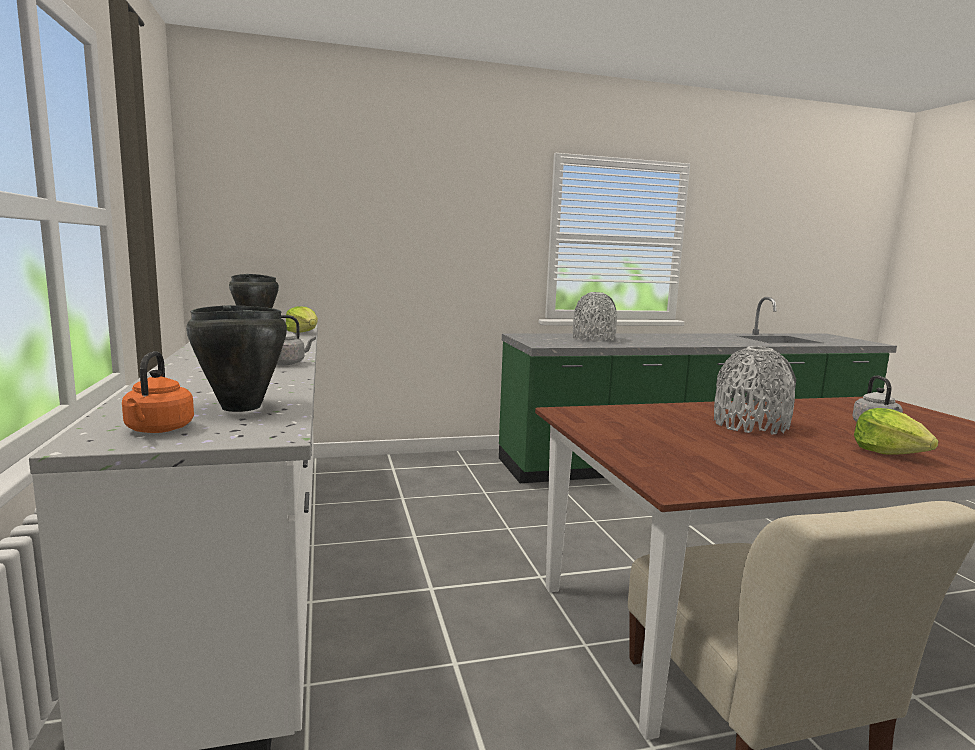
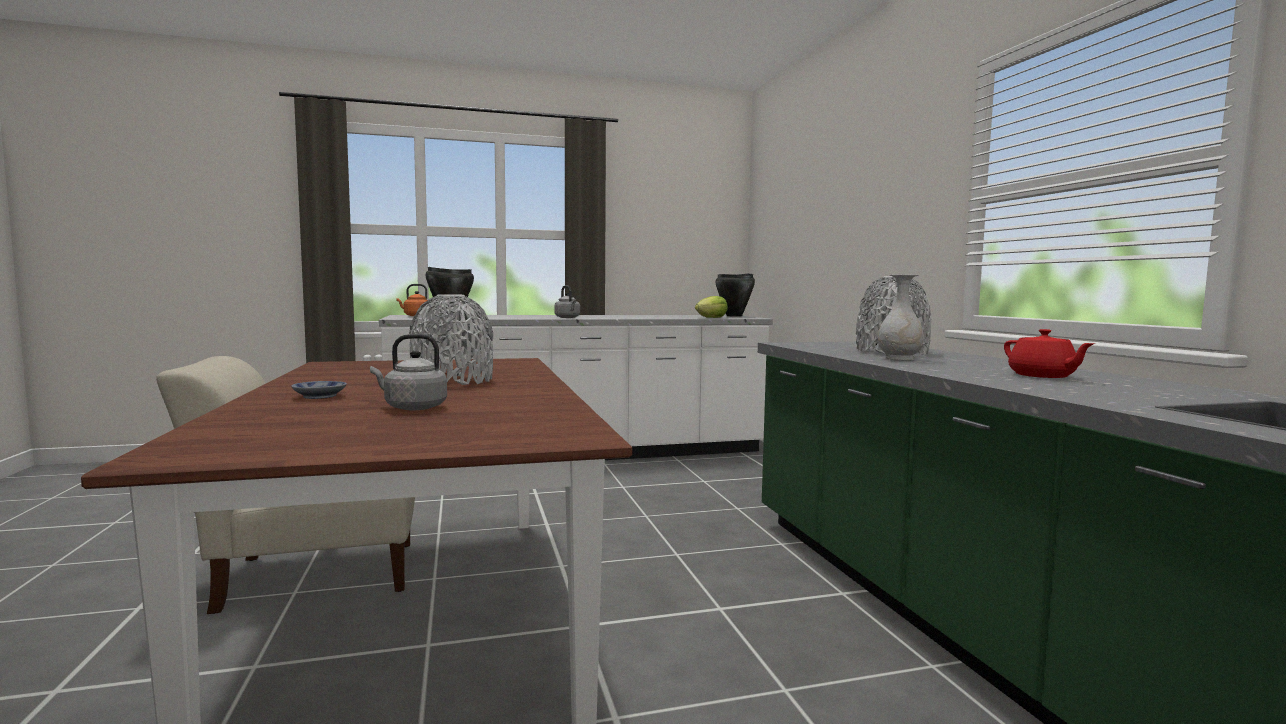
camera: 90 degrees right, 5 degrees down
lettuce [854,408,939,455] -> bowl [291,381,347,399]
none -> white vase [878,274,924,360]
none -> red teapot [1004,329,1095,378]

